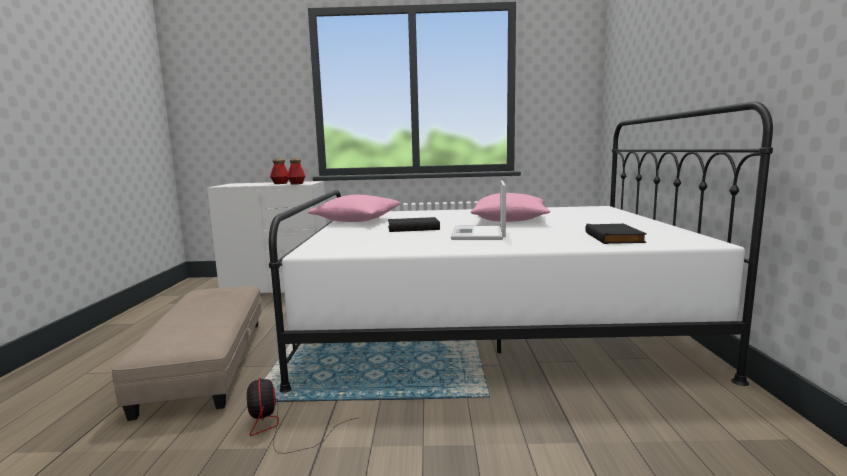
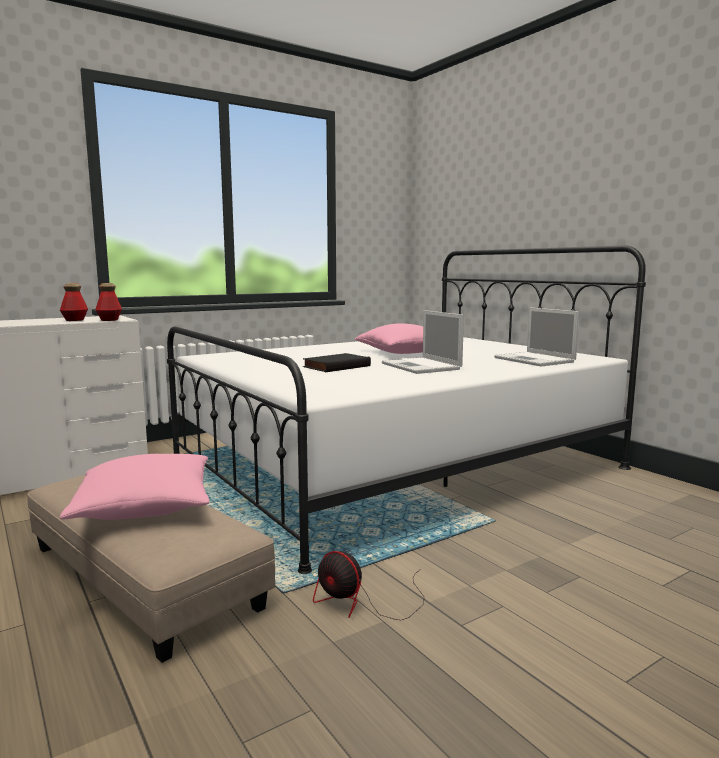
camera: 35 degrees left, 0 degrees up
pink pillow [308,195,402,222] -> pink pillow moved to [60,454,209,520]
black book [585,224,647,244] -> laptop [494,308,579,366]

